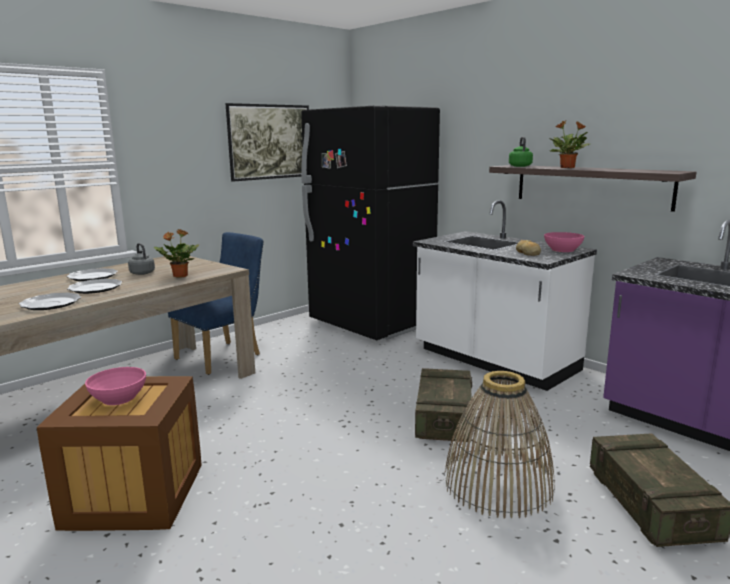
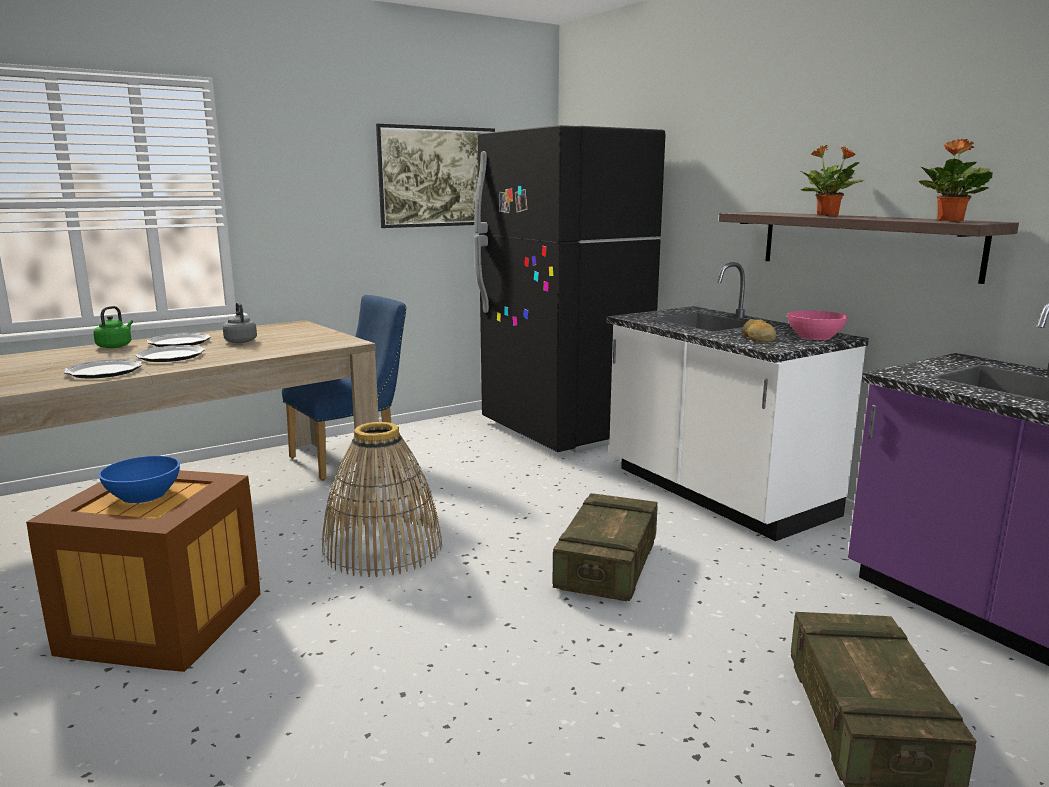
camera: 10 degrees right, 0 degrees up
pink bowl [85,367,146,405] -> blue bowl [98,456,180,503]
potted plant [154,229,200,278] -> potted plant moved to [919,139,993,222]
basket [444,371,555,519] -> basket moved to [322,422,442,577]
green kettle [509,137,533,167] -> green kettle moved to [93,306,133,348]

